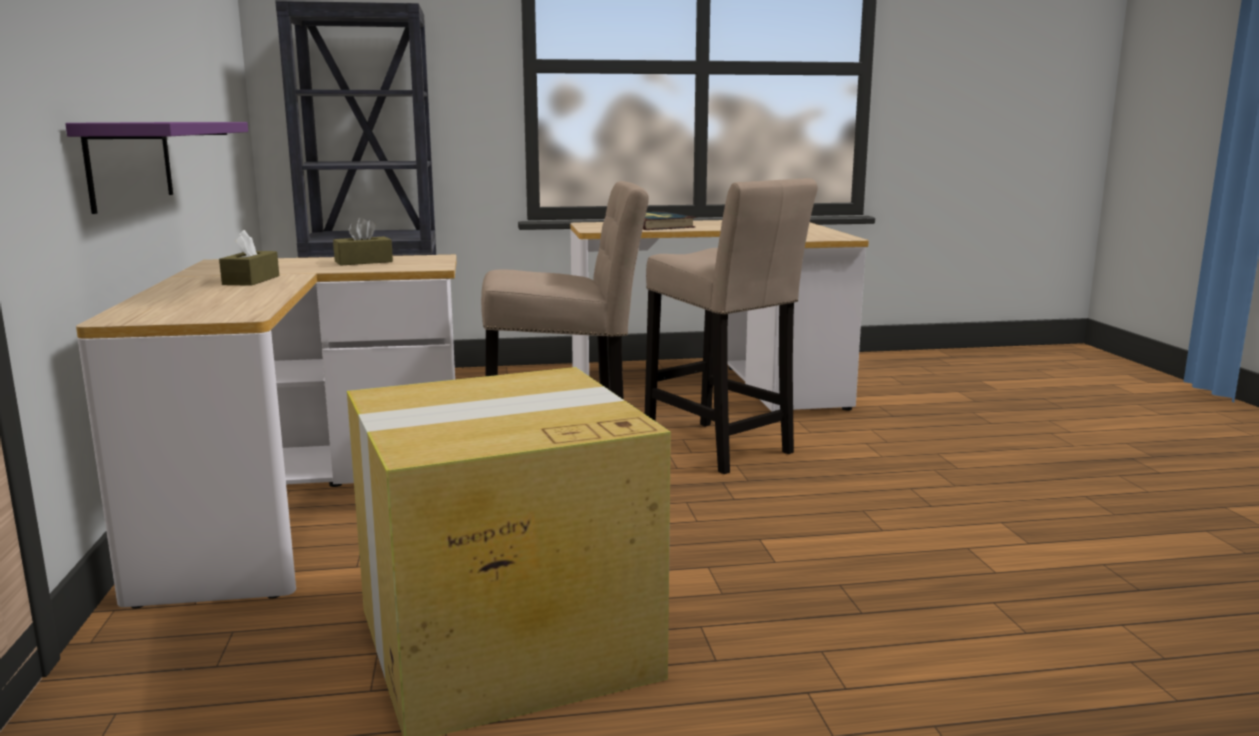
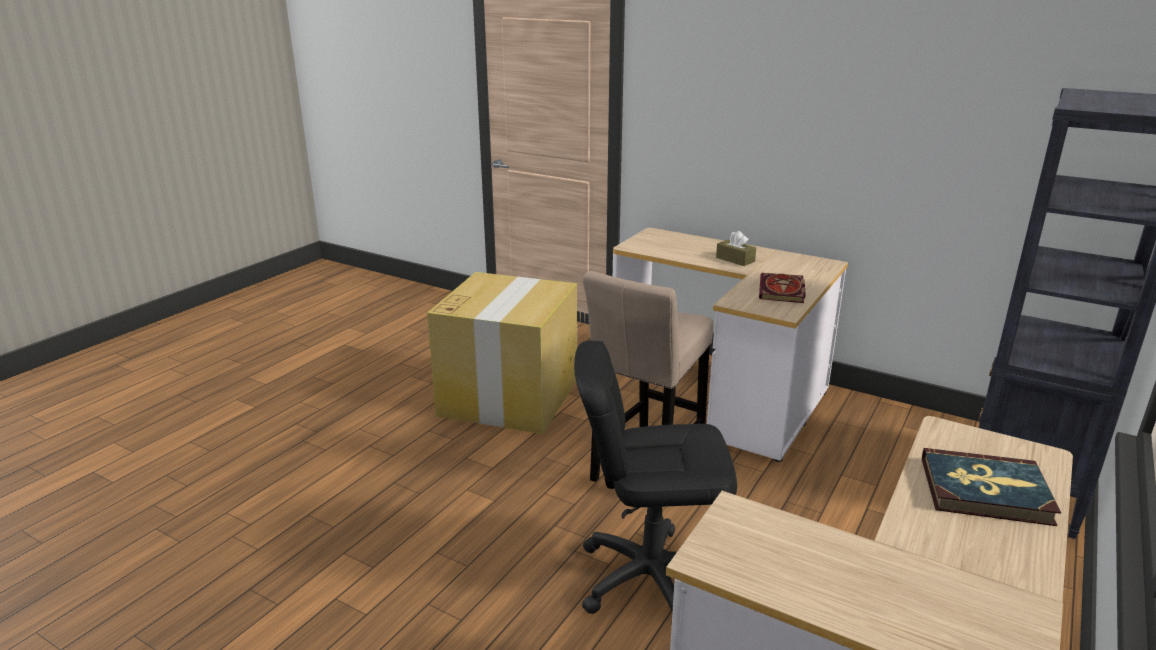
camera: 130 degrees right, 10 degrees up
purple shelf [65,122,248,214] -> none
brown tissue box [333,217,393,266] -> book [759,273,806,303]
beige stool [645,178,818,474] -> black office chair [574,340,737,614]

